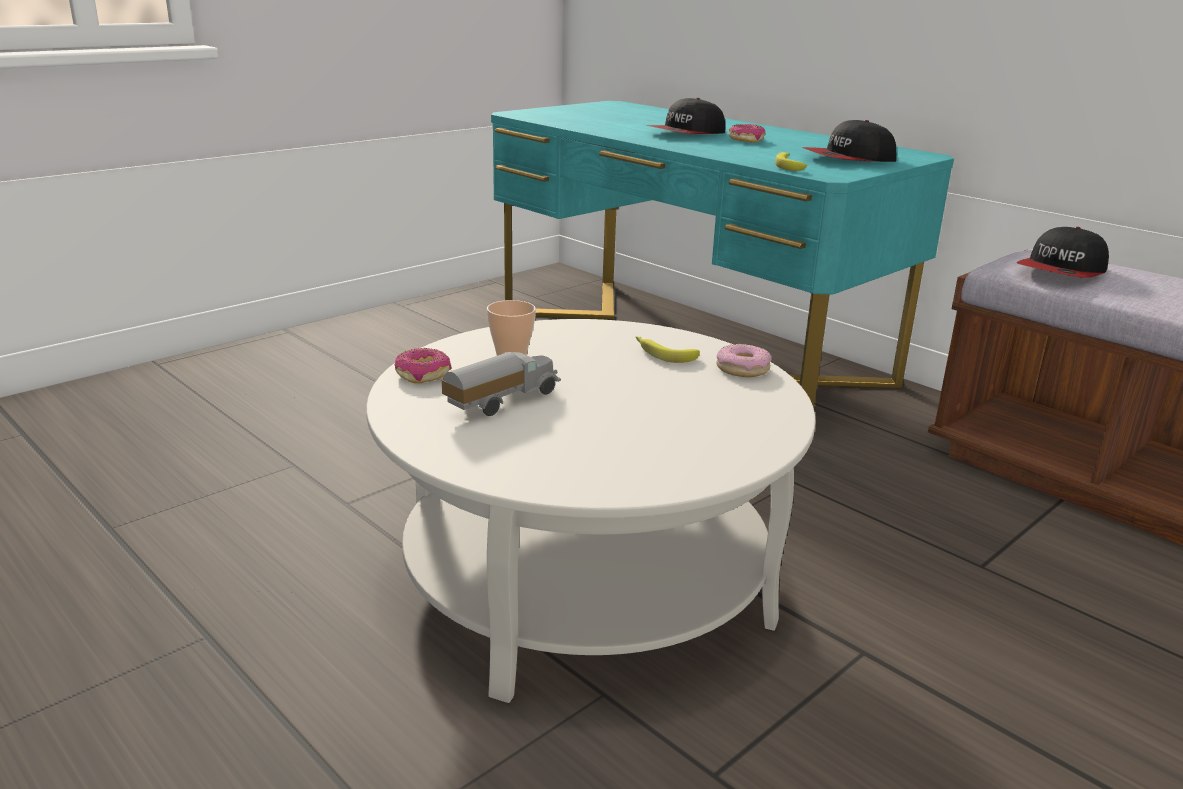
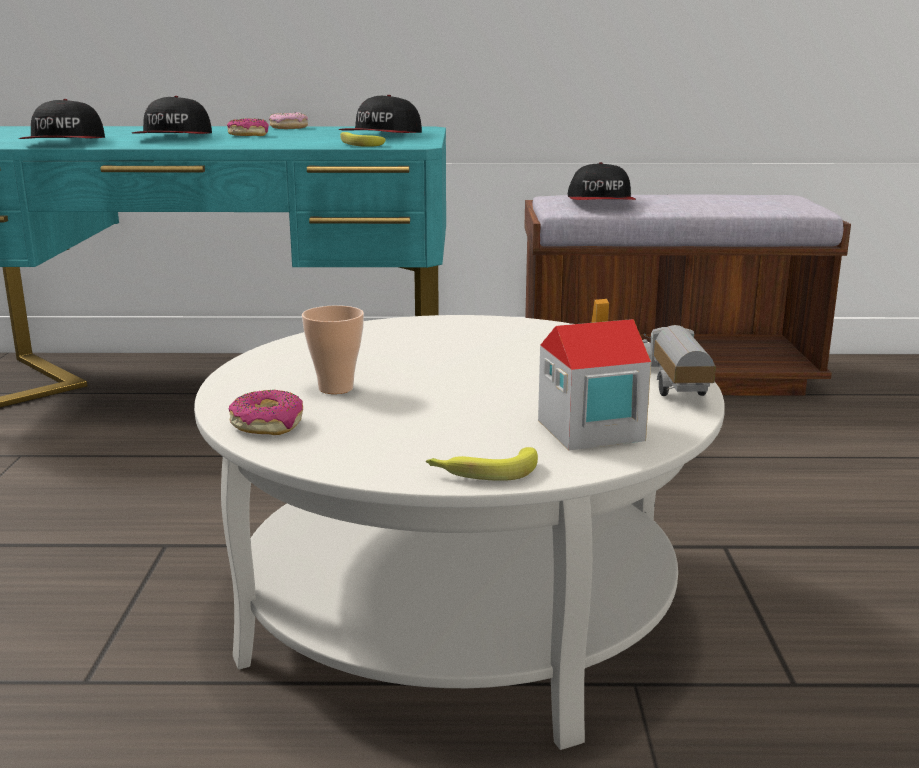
camera: 45 degrees left, 5 degrees down
toy truck [442,352,561,416] -> toy truck moved to [643,325,716,396]
banana [636,337,700,363] -> banana moved to [426,447,538,481]
donut [716,344,771,377] -> donut moved to [269,112,308,129]
none -> cap [19,99,105,139]
none -> toy house [538,299,651,450]

